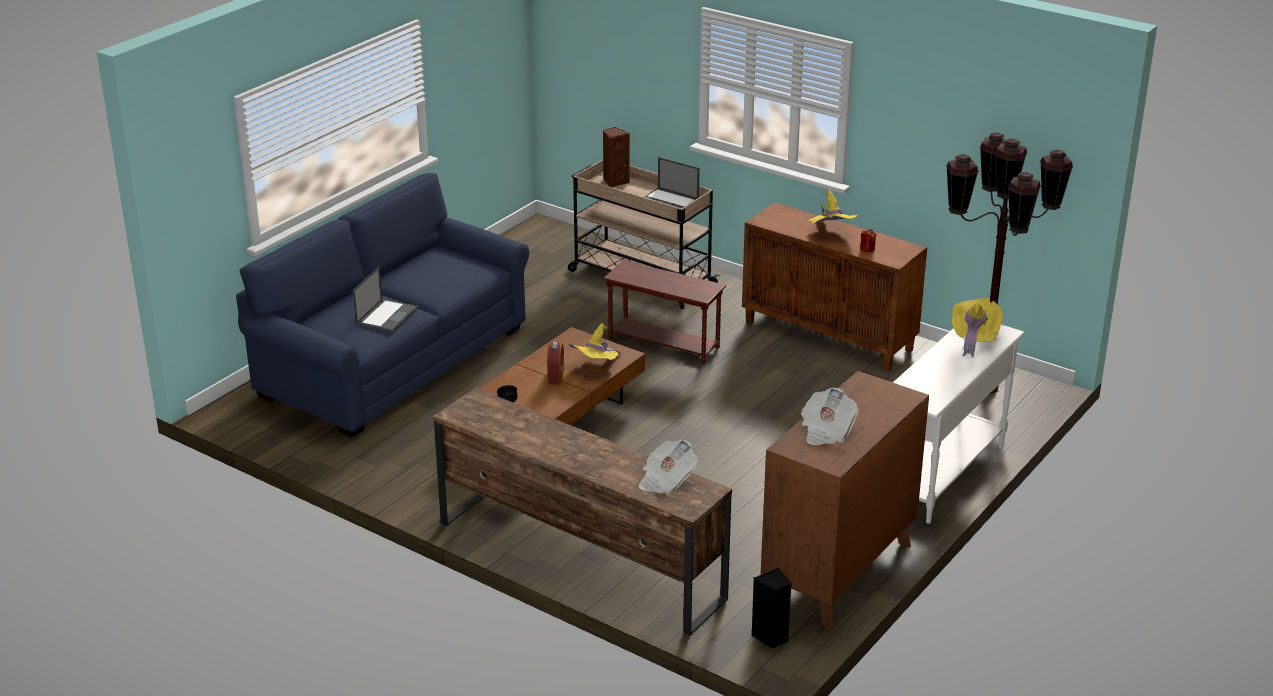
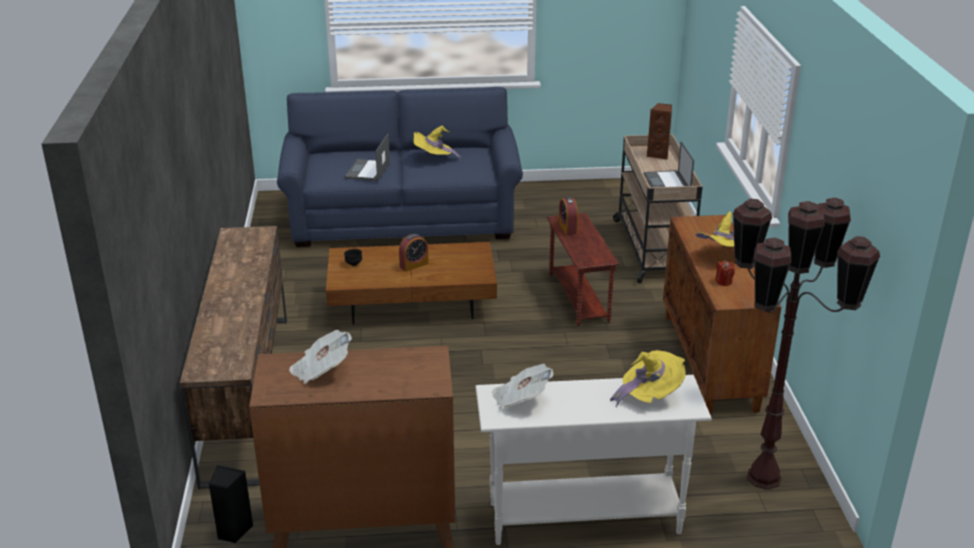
camera: 50 degrees right, 0 degrees up
laptop [353,267,418,333] -> laptop turned 120 degrees clockwise [344,134,390,182]
yellow hat [568,323,621,360] -> yellow hat moved to [414,126,461,160]
newspaper [639,440,698,495] -> newspaper moved to [492,364,553,409]
none -> alarm clock [559,197,578,235]

